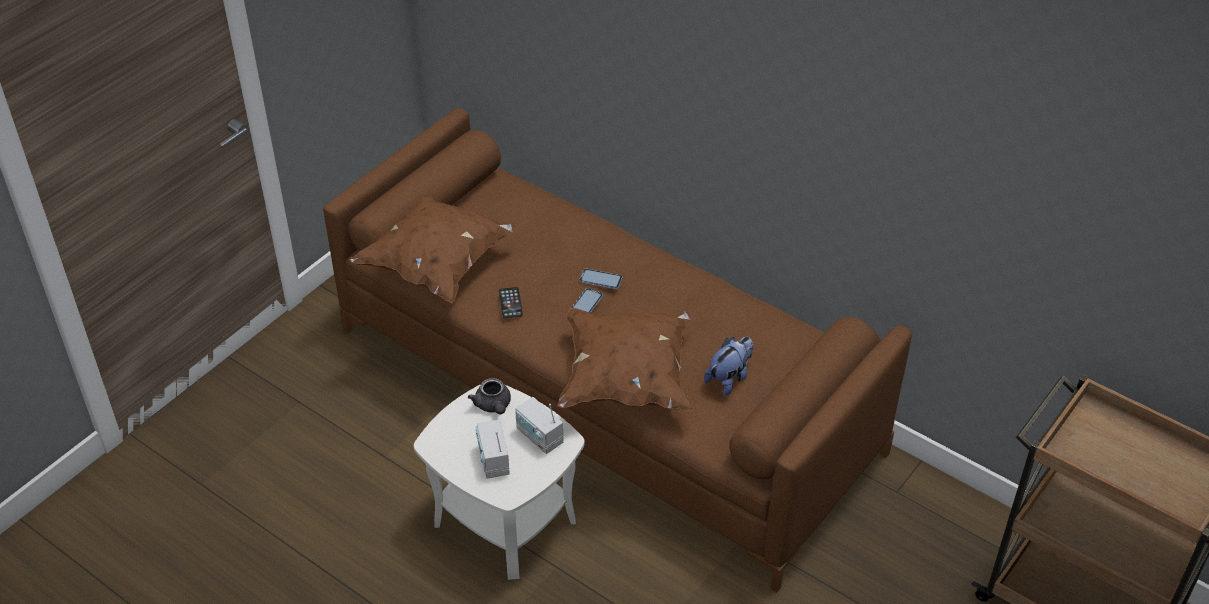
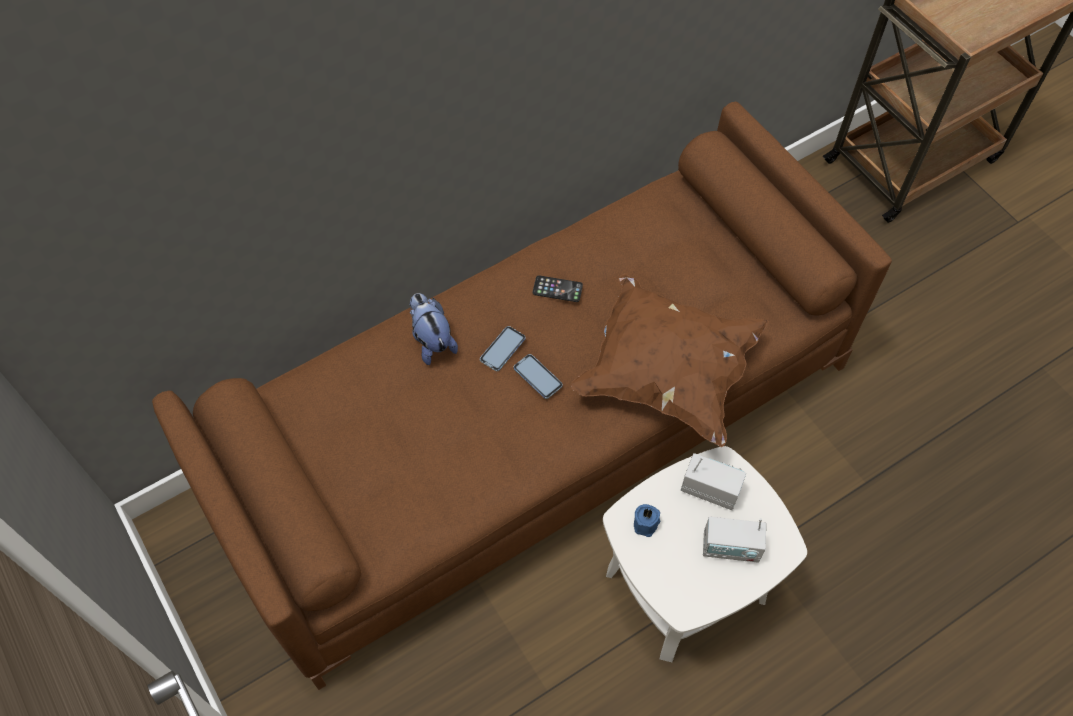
camera: 70 degrees left, 15 degrees up
brown pillow [349,195,518,303] -> none
grey teapot [468,378,511,414] -> blue candle [634,504,660,537]
phone [499,287,523,318] -> phone moved to [533,275,583,302]
radio [515,397,563,454] -> radio turned 135 degrees counterclockwise [681,453,746,510]
plush toy [704,337,754,396] -> plush toy moved to [409,293,458,365]

